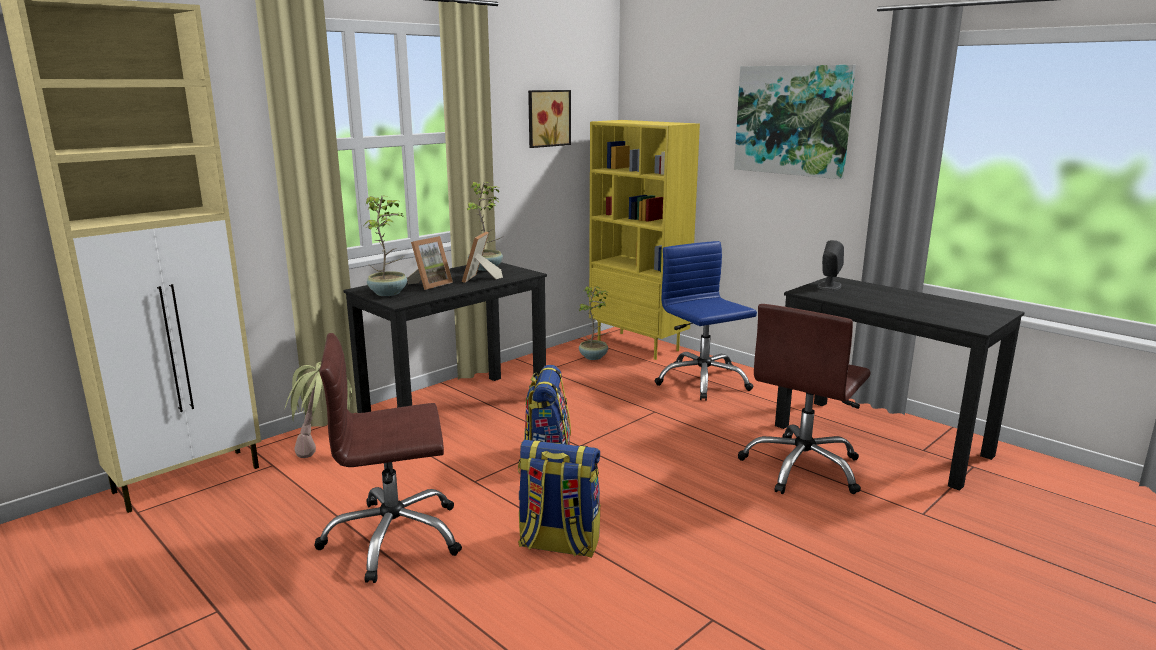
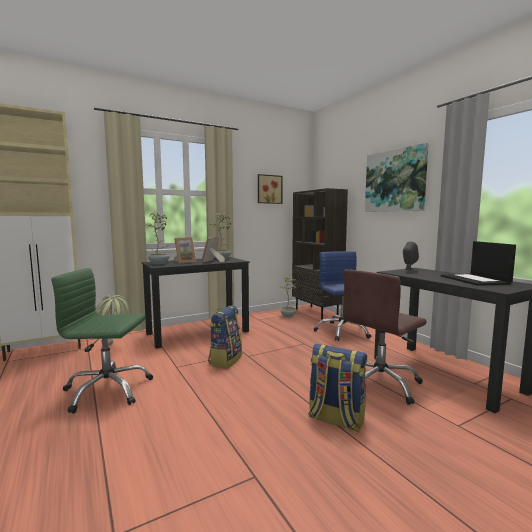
camera: 15 degrees right, 10 degrees down
brown office chair [315,333,462,583] -> green office chair [51,268,153,414]
backpack [518,440,600,558] -> backpack moved to [308,344,367,432]
yellow bookcase [589,120,700,360] -> brown bookcase [292,188,348,320]
none -> laptop [441,241,516,286]

